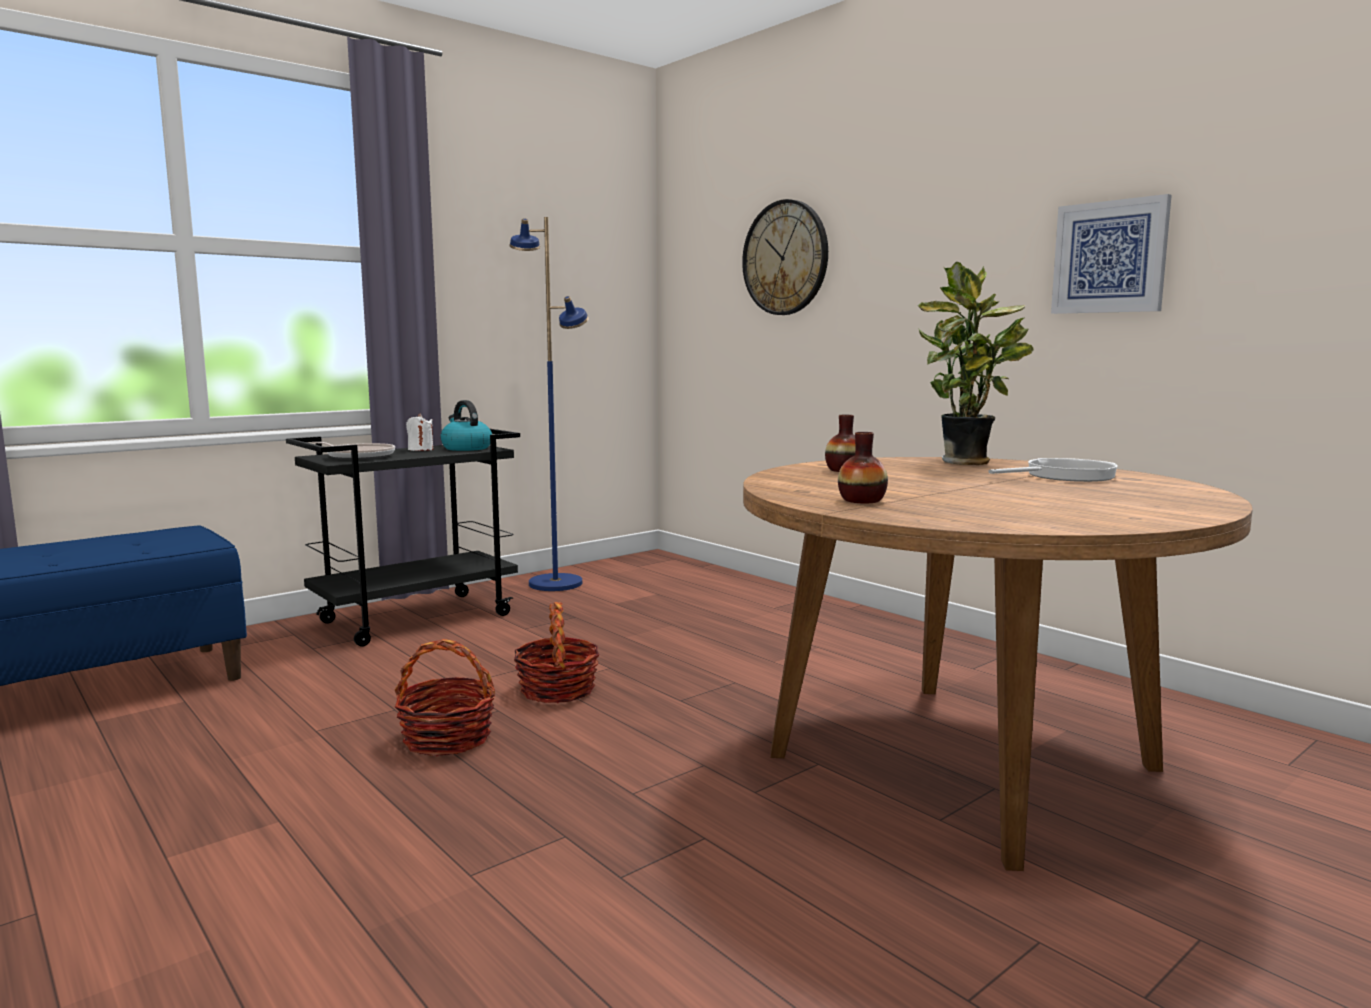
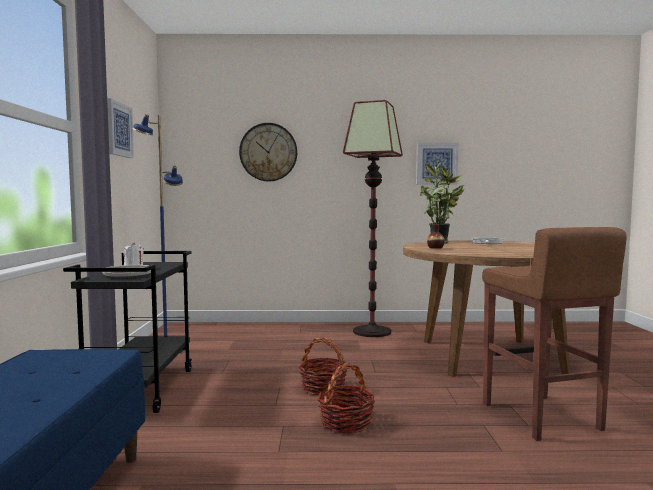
camera: 50 degrees left, 5 degrees down
kettle [440,400,492,451] -> none
vase [838,432,888,503] -> none
none -> picture [107,98,134,158]
none -> floor lamp [343,100,403,337]
none -> brown stool [482,227,627,441]

